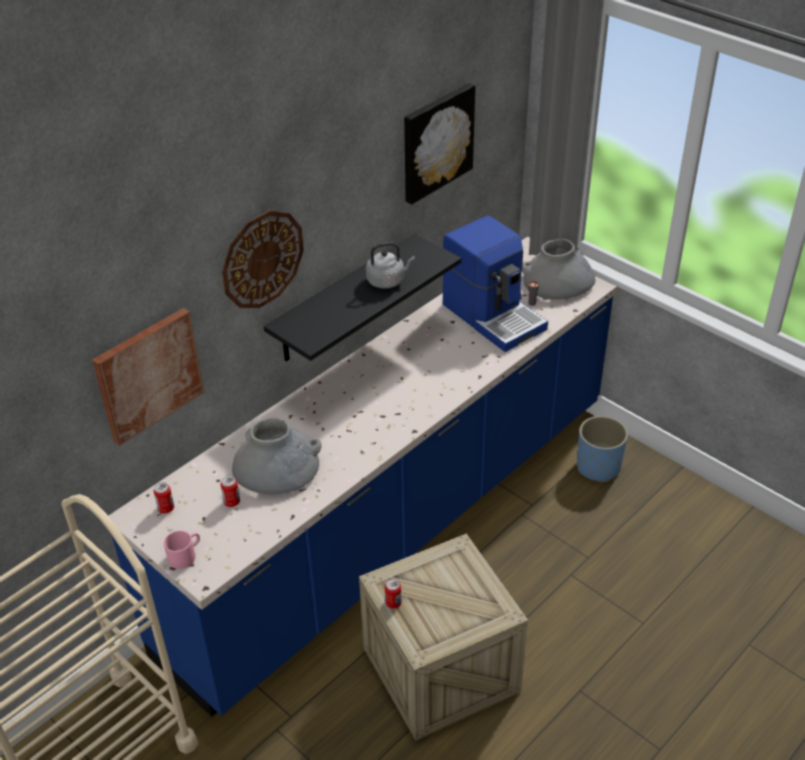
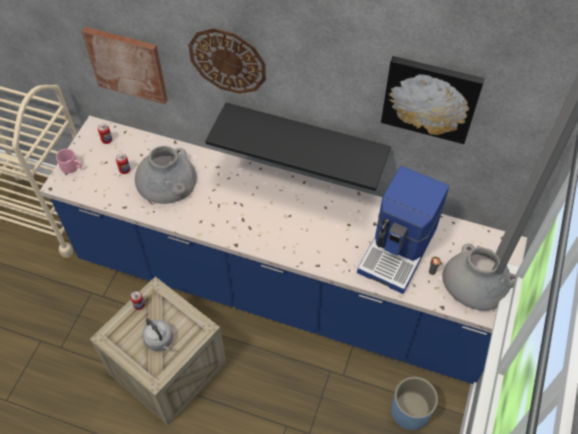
camera: 65 degrees right, 15 degrees up
grey kettle [366,242,415,289] -> grey kettle moved to [142,318,173,351]

